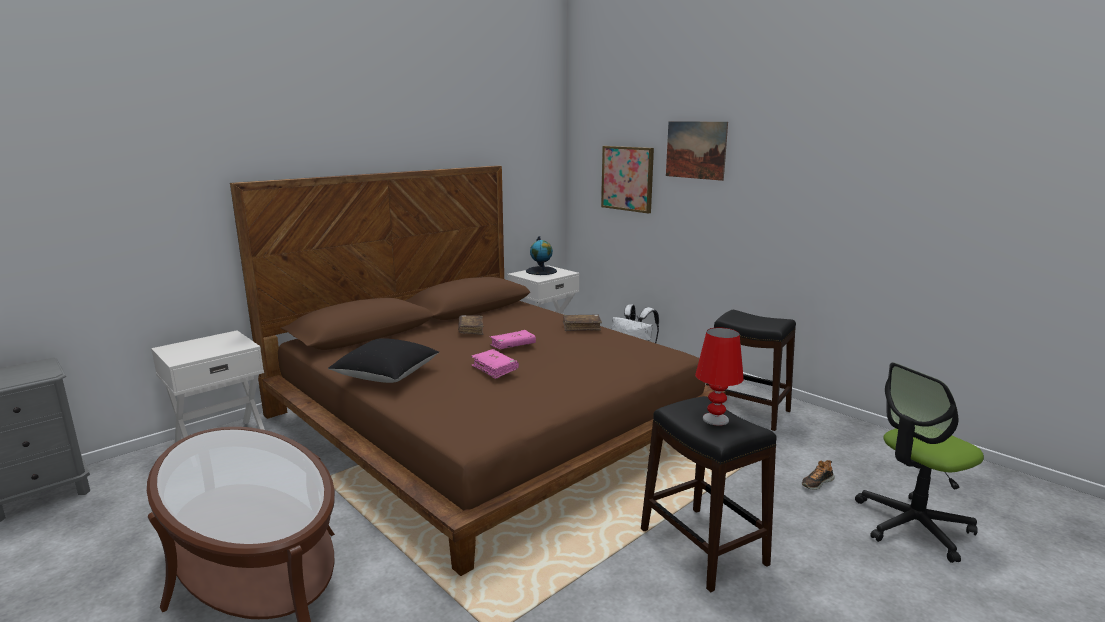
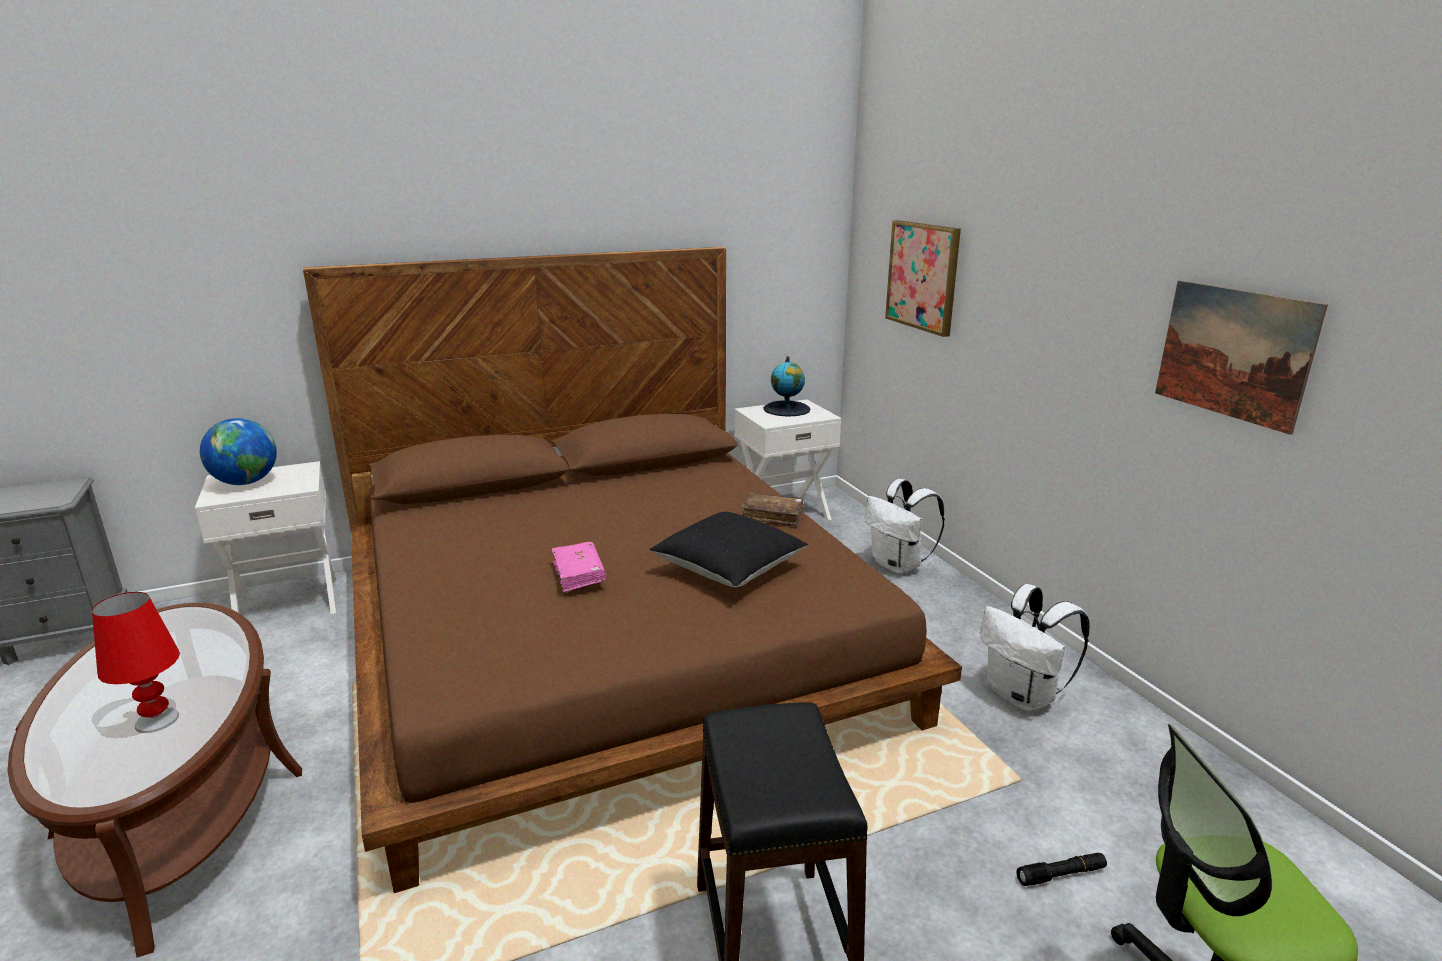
camera: 20 degrees right, 5 degrees up
black pillow [328,338,439,383] -> black pillow moved to [649,512,808,587]
brown book [458,315,484,335] -> none
pink book [490,330,536,349] -> none
picture [666,121,728,181] -> picture moved to [1155,280,1328,435]
red table lamp [695,328,744,426] -> red table lamp moved to [92,592,180,733]
black stool [706,310,796,431] -> white backpack [980,584,1090,712]
shoe [802,460,835,490] -> black flashlight [1017,853,1107,886]
none -> globe [200,418,277,485]

